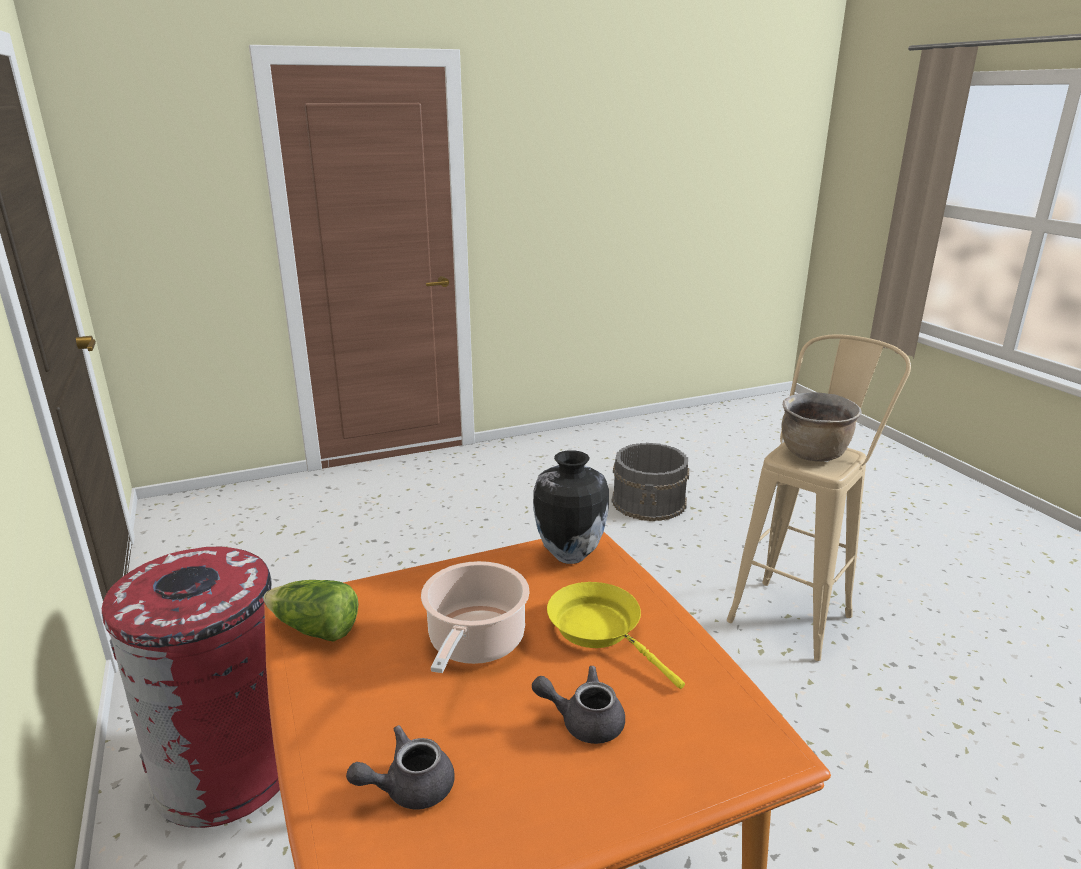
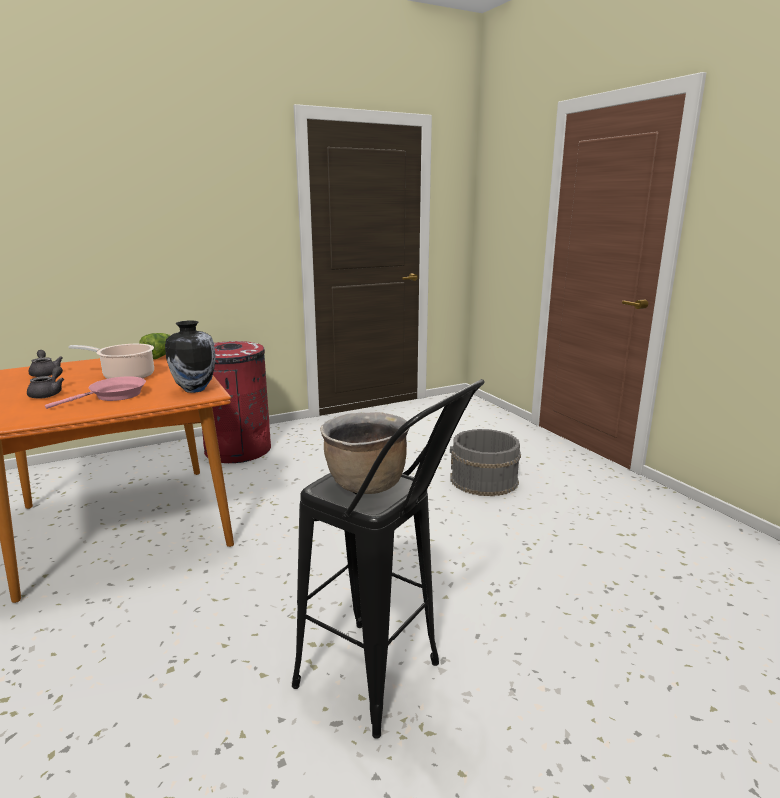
camera: 85 degrees right, 5 degrees down
yellow frying pan [547,582,685,689] -> pink frying pan [45,376,146,409]
grey bucket [611,443,689,521] -> grey bucket moved to [450,429,521,496]
beige stool [727,335,911,661] -> black stool [292,379,485,739]

